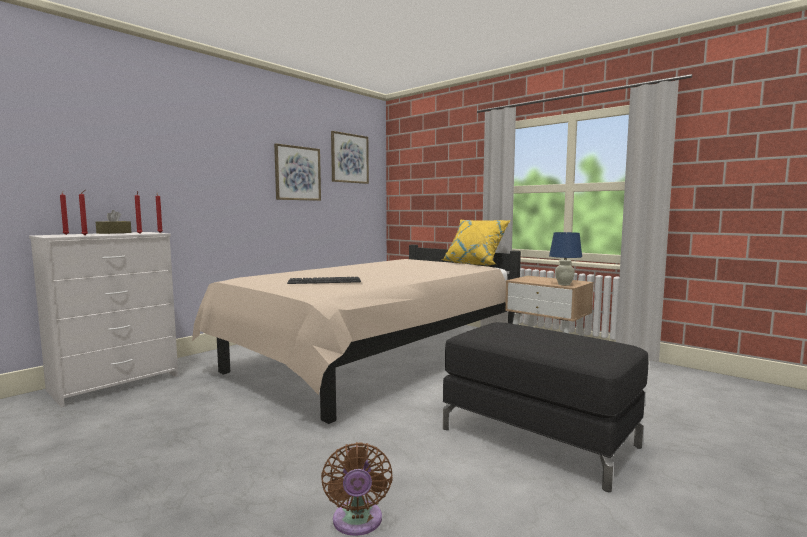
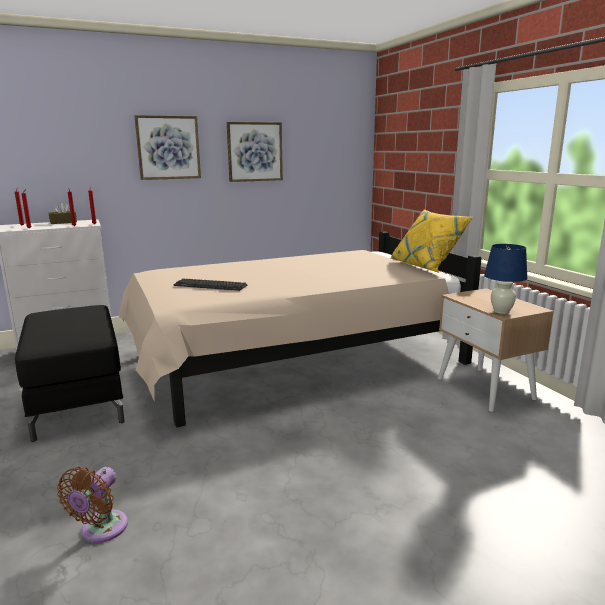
camera: 25 degrees right, 10 degrees up
picture [331,131,369,184] -> picture moved to [134,115,201,180]
black ottoman [443,322,648,492] -> black ottoman moved to [15,305,125,442]

